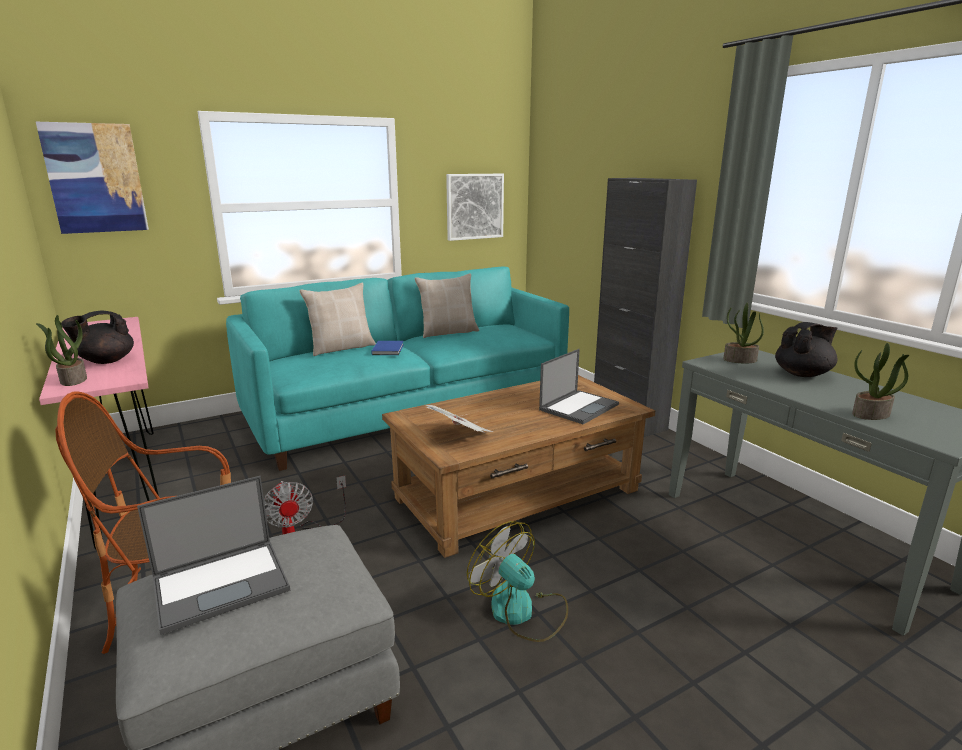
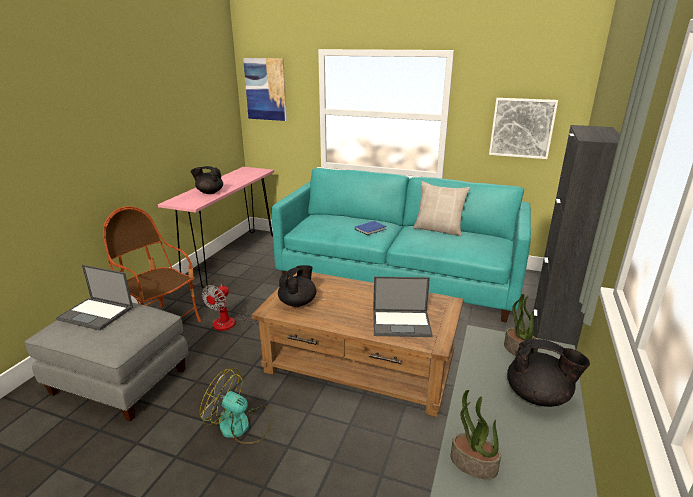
camera: 50 degrees right, 5 degrees up
potted plant [36,315,87,386] -> none
beige pillow [300,283,376,356] -> none
newspaper [425,405,493,433] -> black teapot [278,265,317,307]
fan [467,521,568,642] -> fan turned 75 degrees counterclockwise [200,368,273,444]

